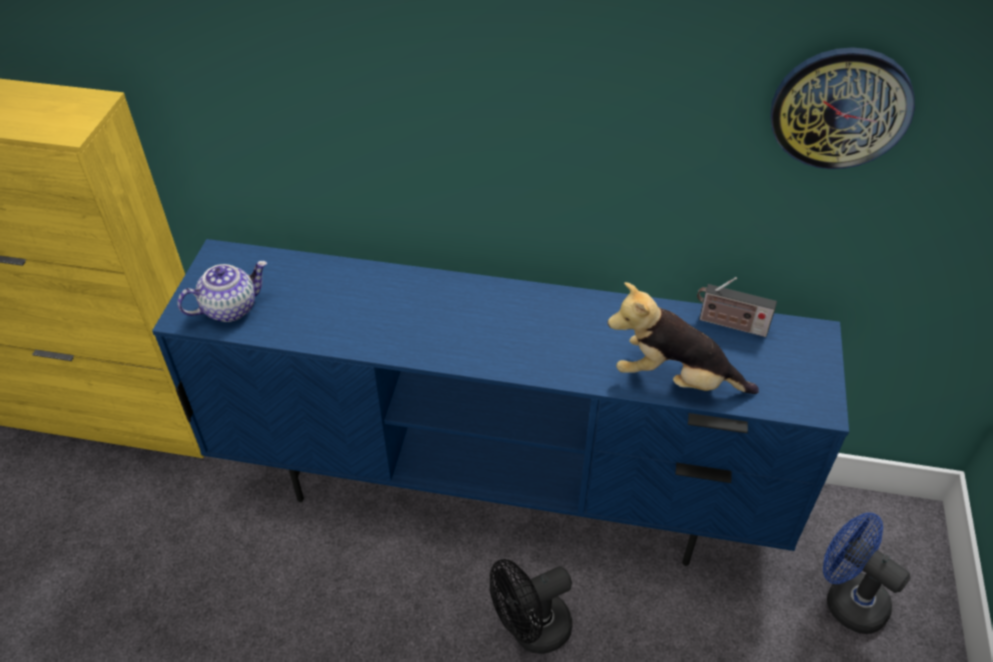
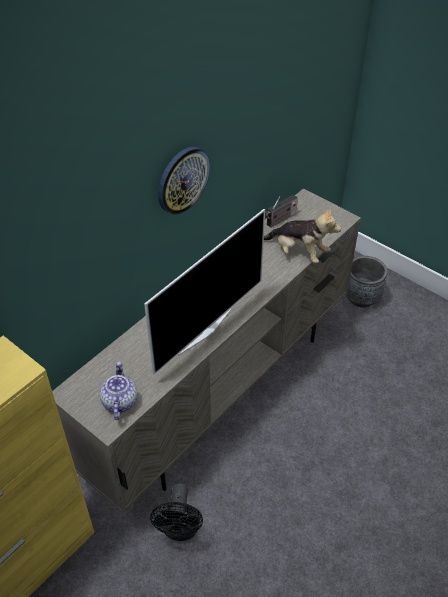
camera: 60 degrees left, 0 degrees up
blue tv stand [152,239,849,566] -> beige tv stand [52,188,361,513]
black fan [490,559,573,654] -> black fan moved to [150,483,203,541]
plush toy [607,282,759,394] -> plush toy turned 105 degrees counterclockwise [264,207,341,263]
wall clock [771,47,915,169] -> wall clock moved to [158,147,210,215]
blue fan [823,512,910,634] -> grey planter [345,256,388,308]
none -> television [144,209,265,375]

